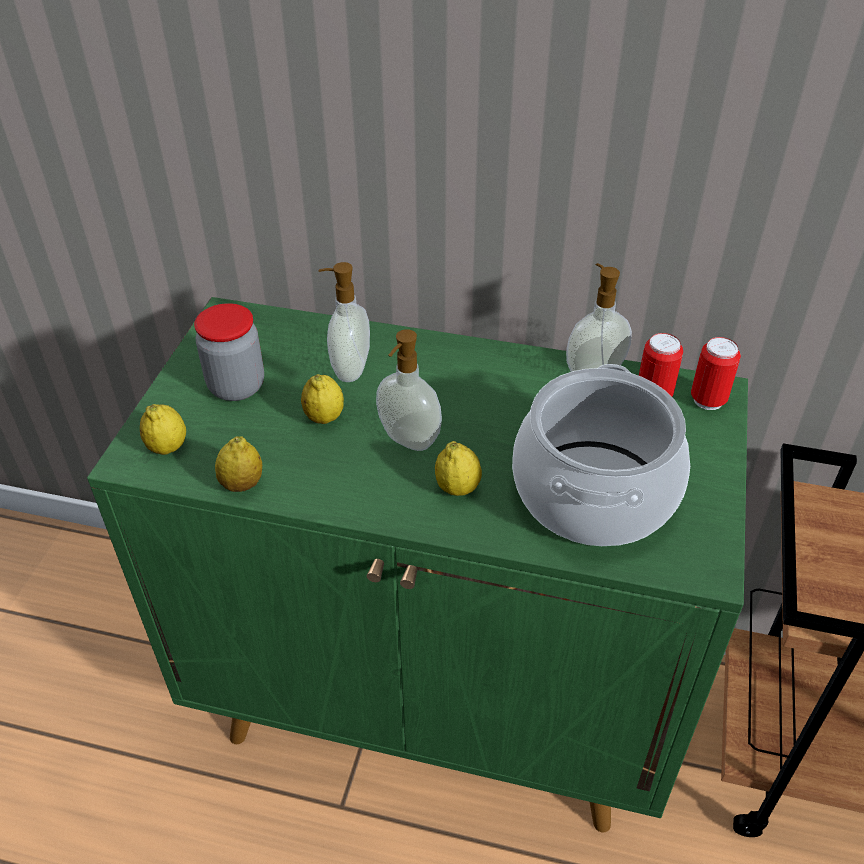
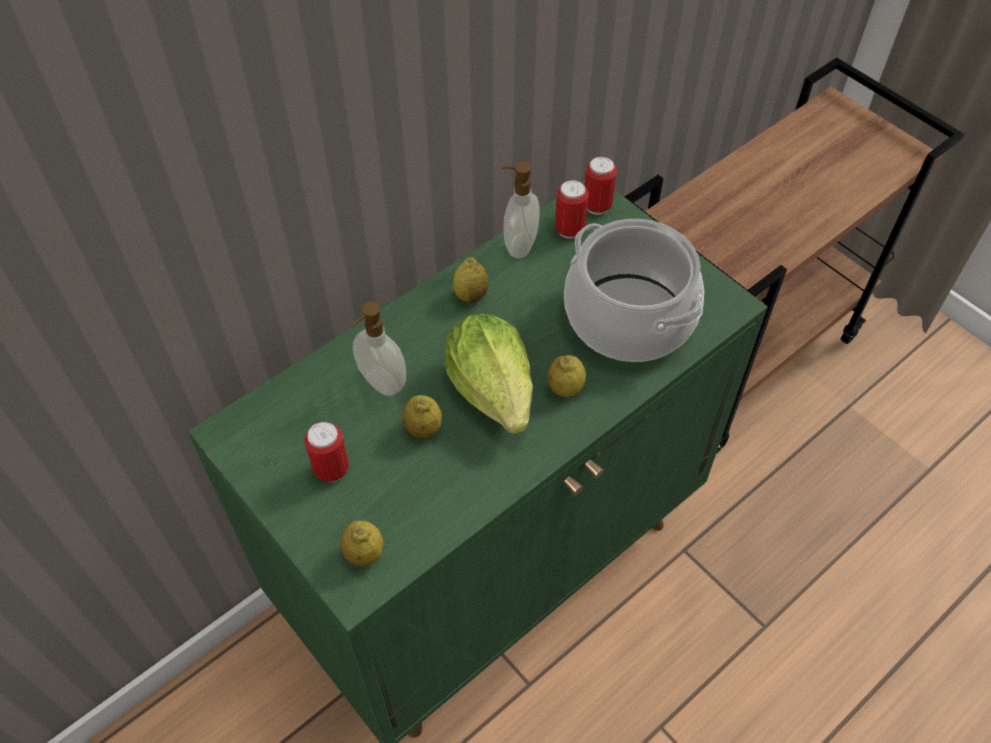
camera: 55 degrees left, 10 degrees up
jar [194,303,264,401] -> can [304,421,349,482]
lemon [215,436,262,492] -> lemon moved to [453,257,488,303]
soap dispenser [376,329,442,451] -> lettuce [444,314,533,434]

